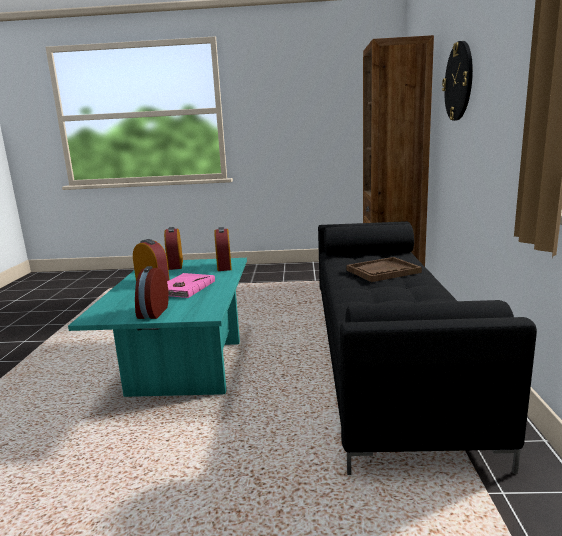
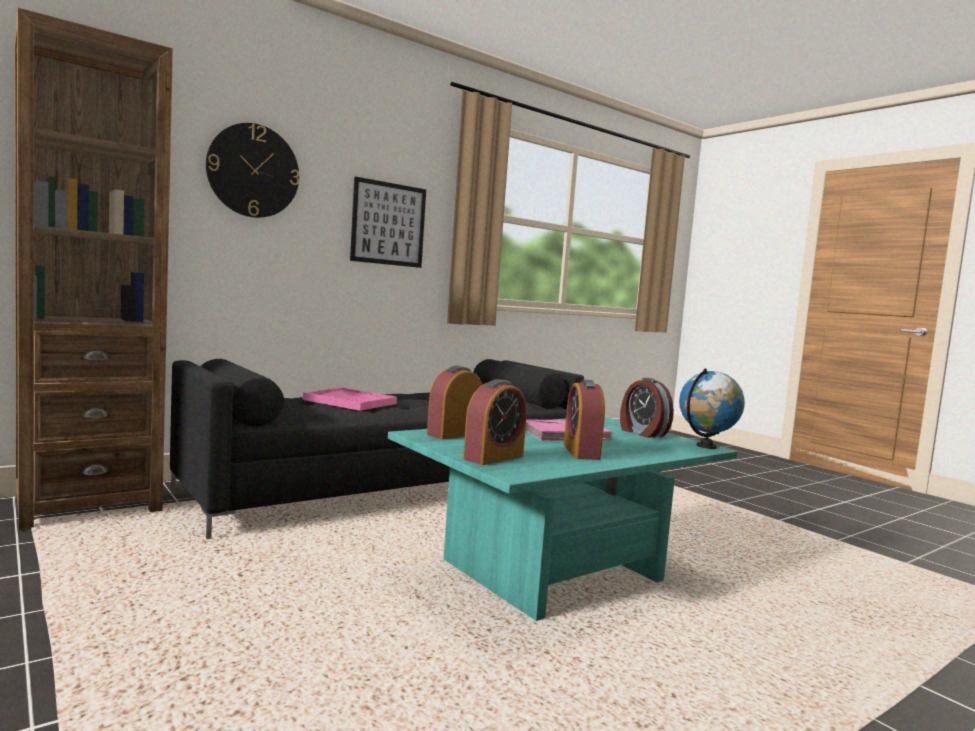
camera: 130 degrees left, 10 degrees down
alarm clock [135,266,169,319] -> alarm clock turned 90 degrees clockwise [620,378,674,438]
brown tray [346,257,422,282] -> pink tray [303,387,397,411]
none -> picture [350,176,426,268]
none -> globe [679,368,745,449]

